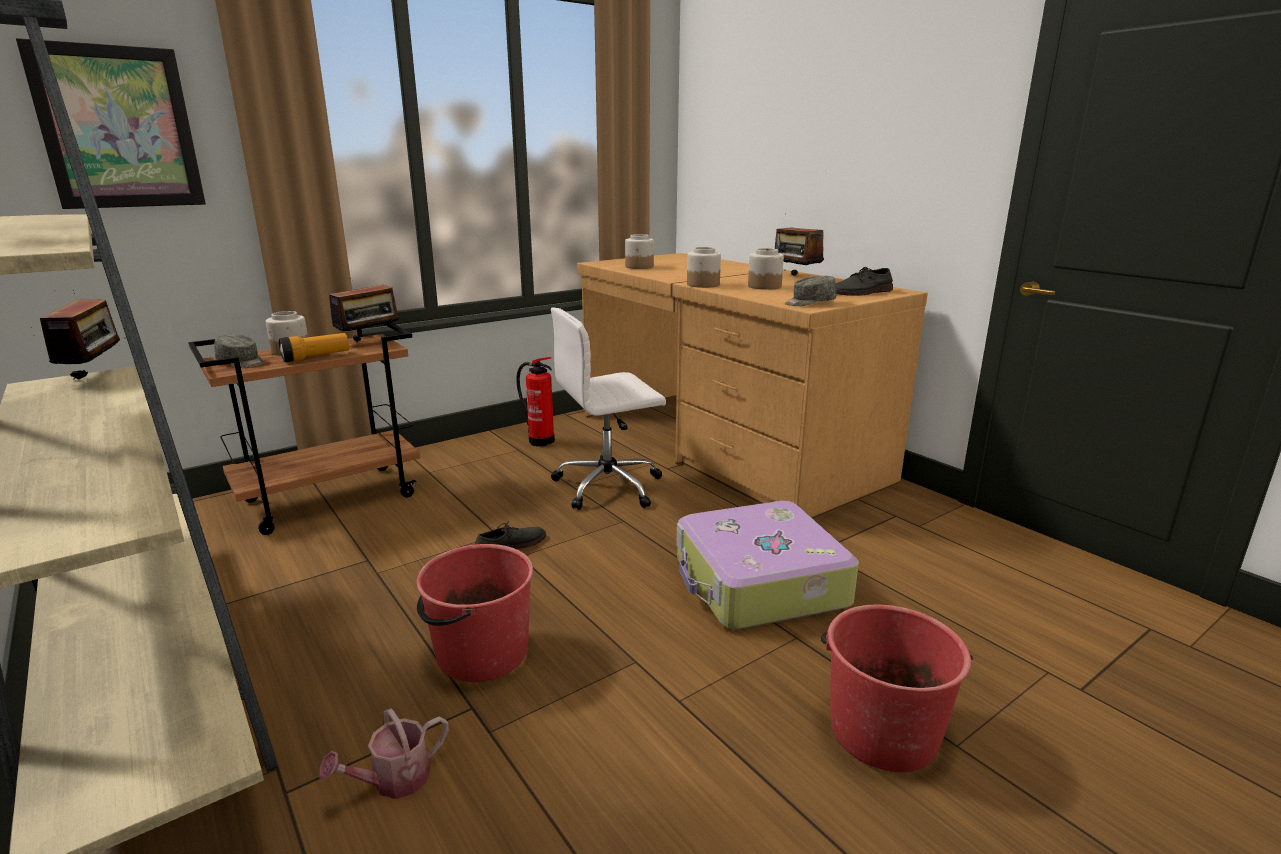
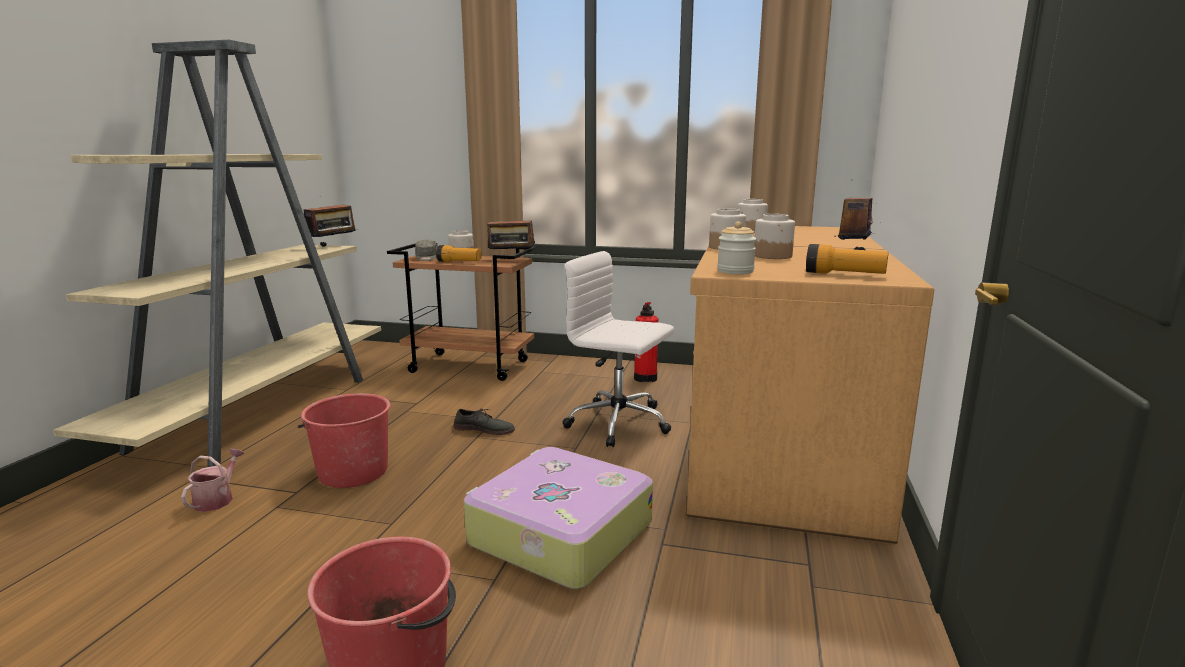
camera: 50 degrees right, 5 degrees down
picture [16,38,206,209] -> none
watering can [319,708,449,799] -> watering can turned 90 degrees clockwise [181,449,245,512]
grey cap [785,276,836,306] -> jar [717,221,756,274]
grey shoe [836,267,893,296] -> flashlight [806,244,888,274]

